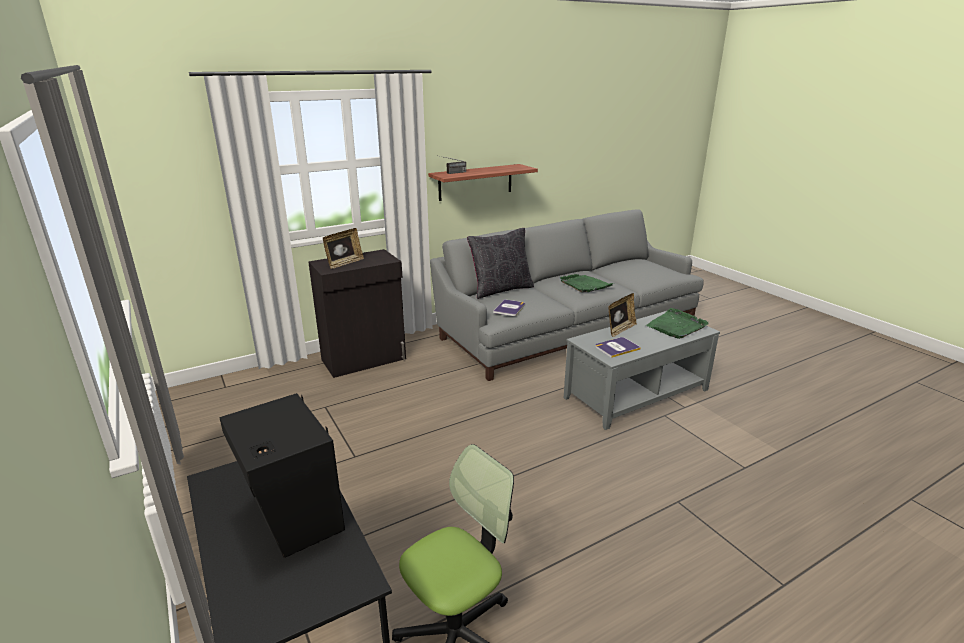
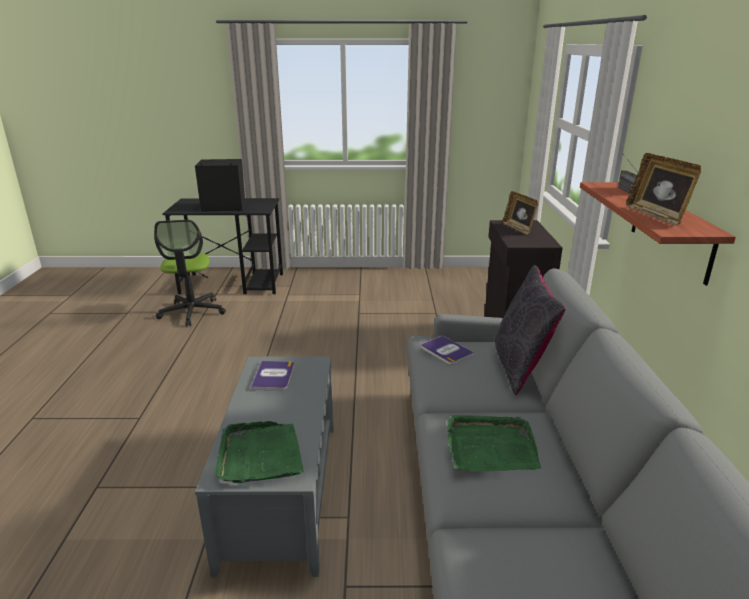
camera: 120 degrees right, 0 degrees up
picture frame [608,293,637,337] -> picture frame moved to [626,153,701,226]

